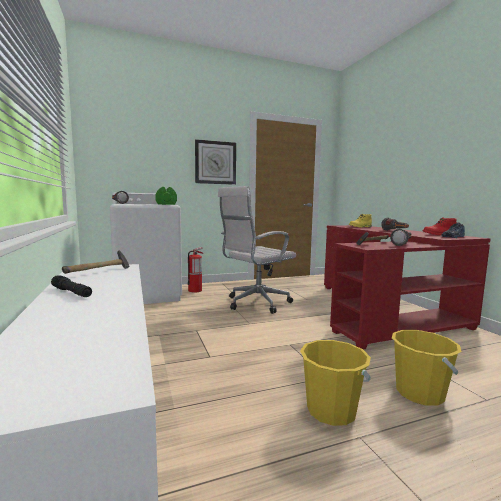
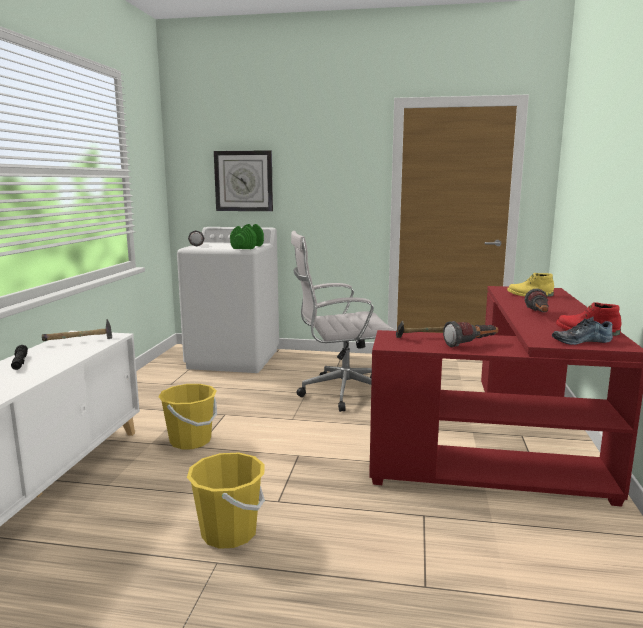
camera: 30 degrees right, 5 degrees up
fire extinguisher [187,247,203,293] -> none
wall clock [195,139,236,185] -> wall clock moved to [214,150,273,211]
yellow bucket [392,330,462,406] -> yellow bucket moved to [158,384,217,449]

